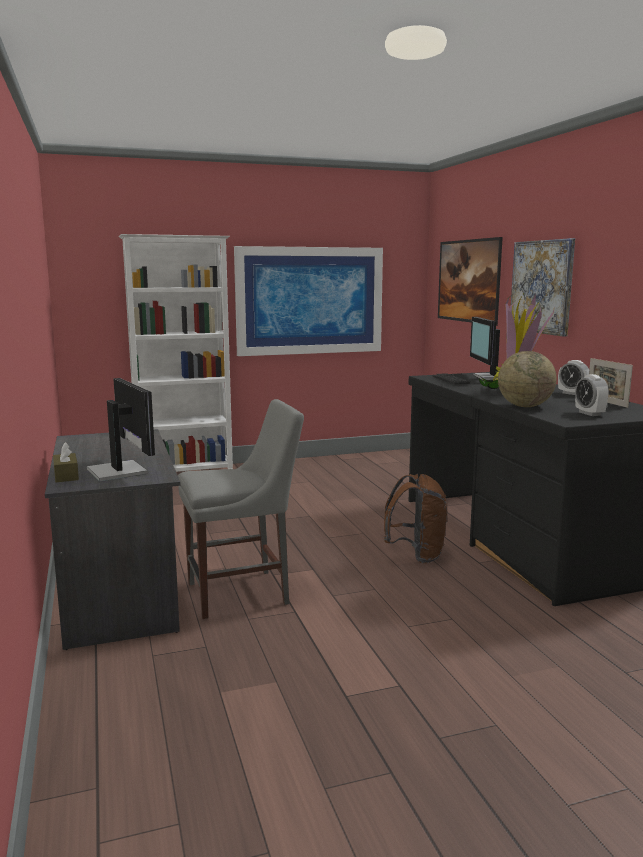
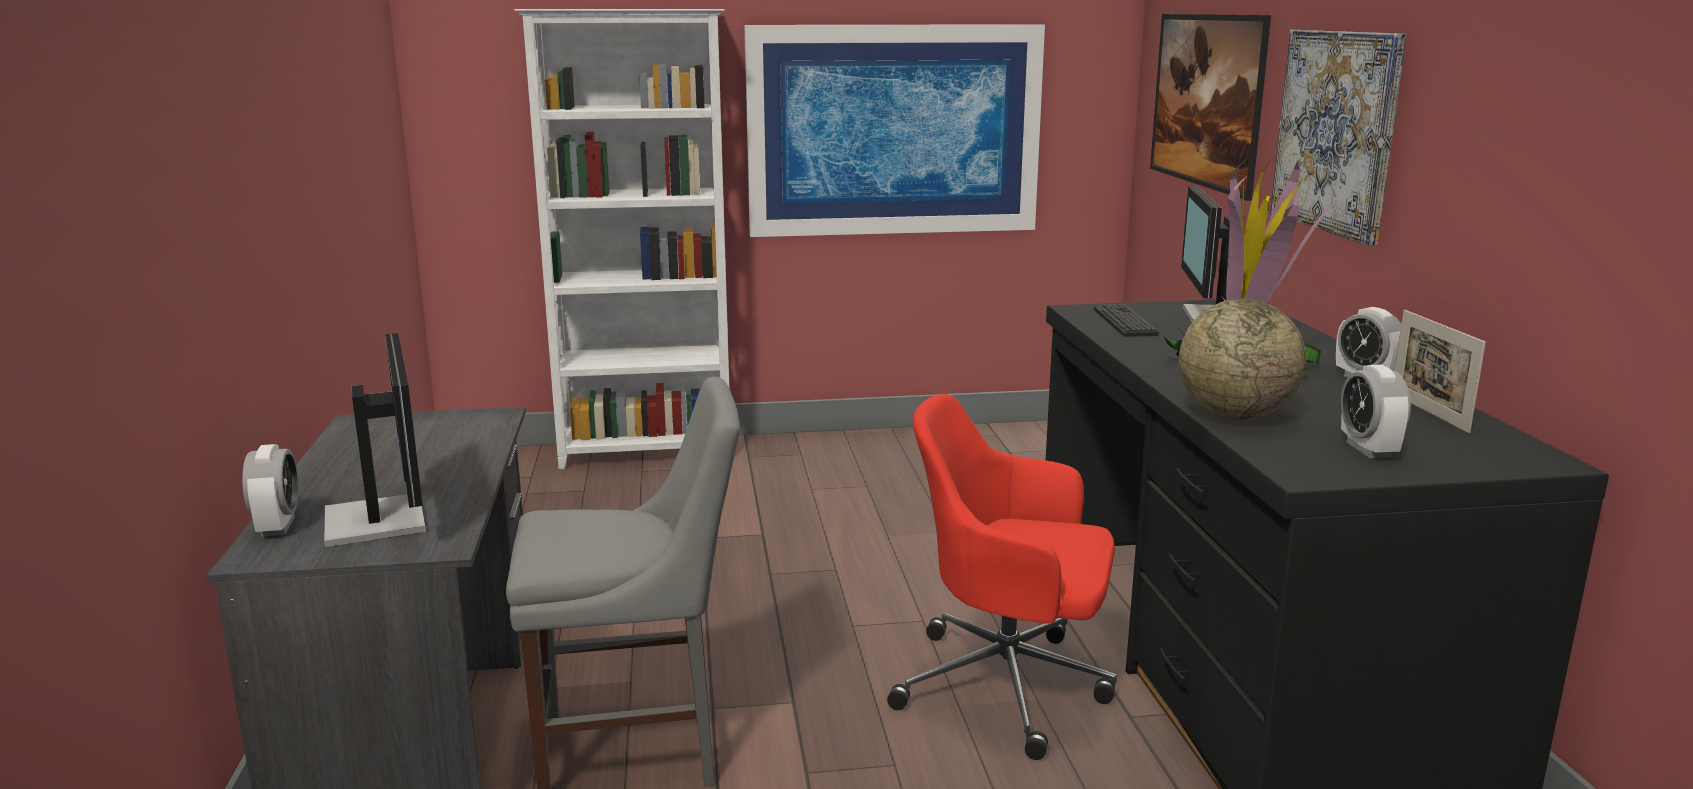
camera: 10 degrees right, 5 degrees up
brown tissue box [53,442,79,482] -> alarm clock [242,444,299,537]
brown backpack [384,474,447,563] -> red office chair [887,394,1117,760]

